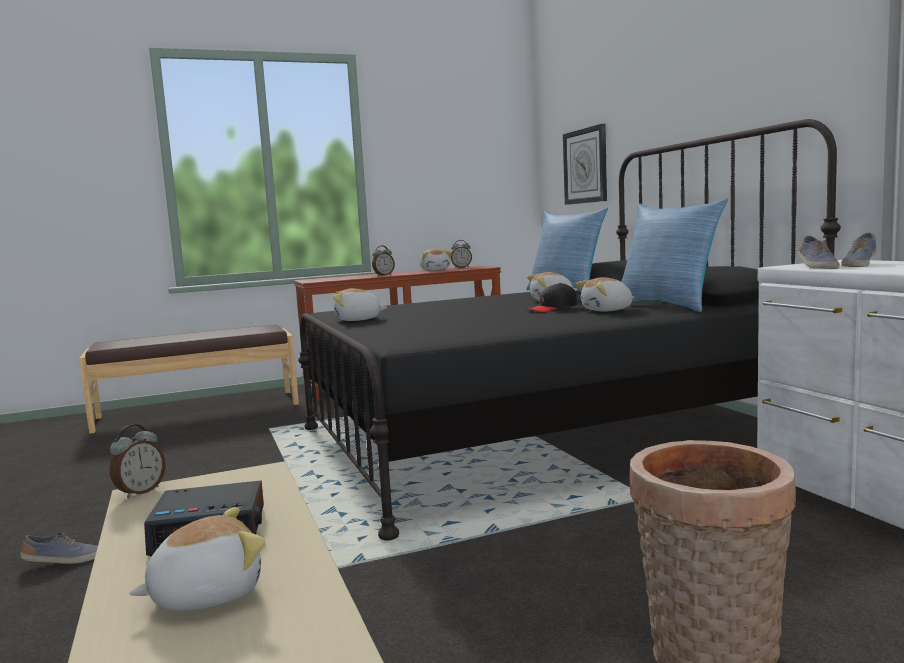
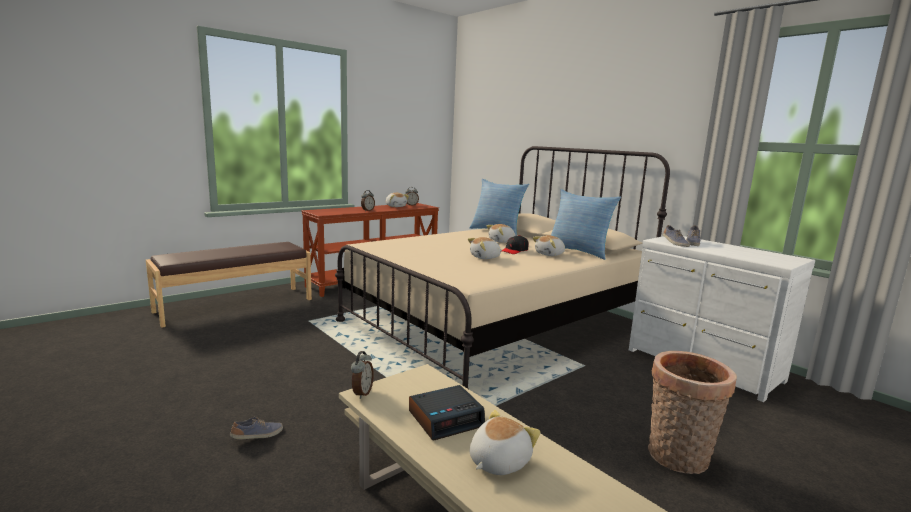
camera: 20 degrees left, 5 degrees up
black bed [298,119,841,541] -> beige bed [335,146,670,389]
plush toy [333,288,387,321] -> plush toy moved to [468,237,502,259]
wall clock [563,124,607,205] -> none

